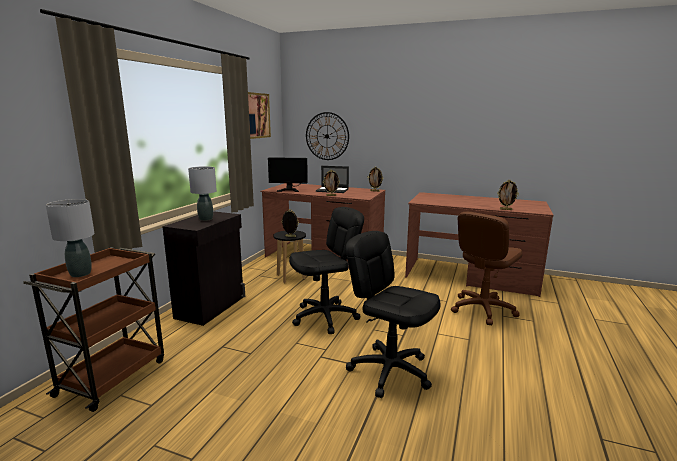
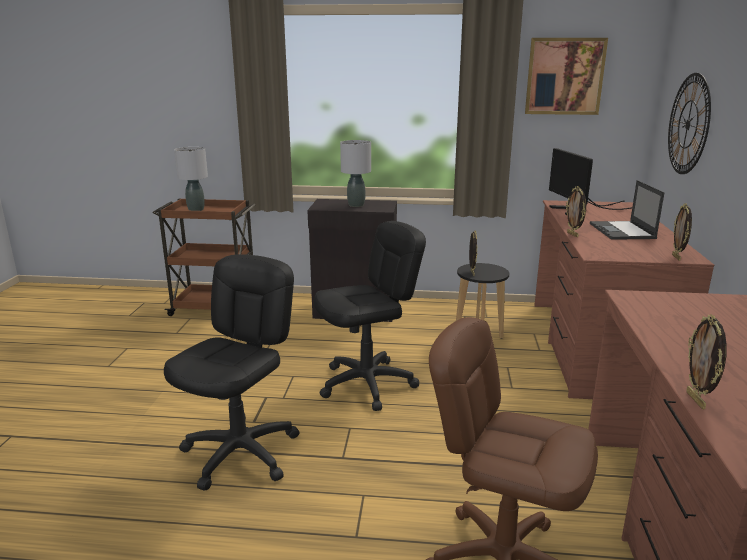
camera: 75 degrees right, 5 degrees up
black office chair [289,207,364,334] -> black office chair turned 75 degrees counterclockwise [314,221,426,411]

